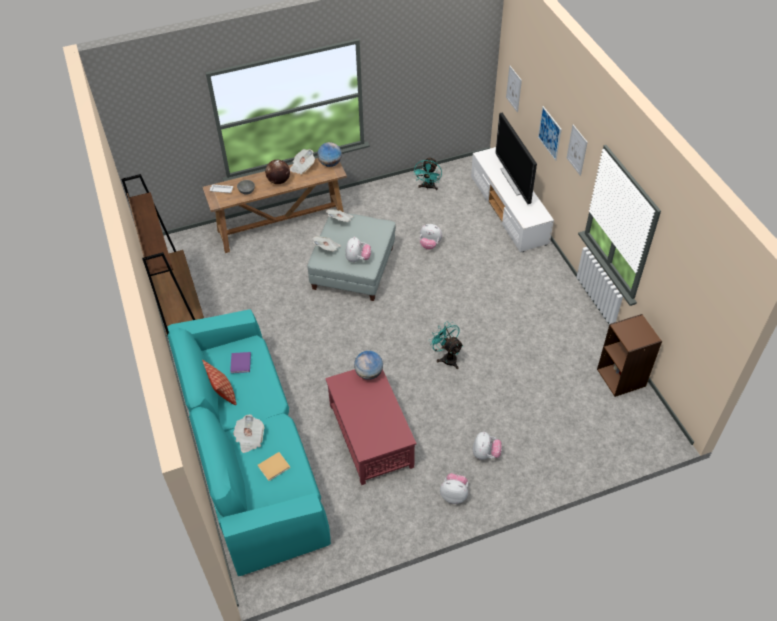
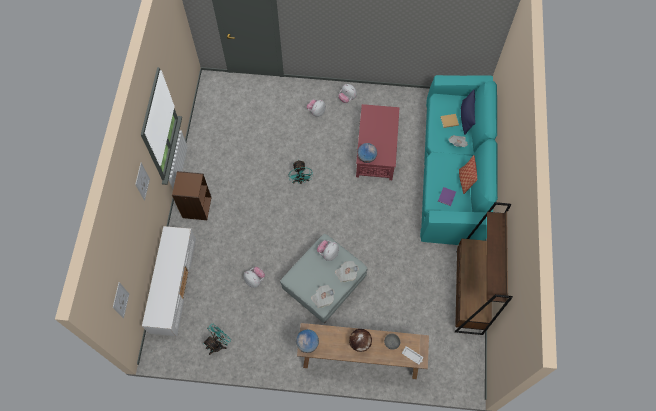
camera: 155 degrees left, 15 degrees up
newspaper [290,149,315,175] -> none
television [496,113,537,205] -> none
picture [538,106,562,161] -> none
brown bookcase [597,314,662,397] -> brown bookcase moved to [172,171,212,220]
none -> blue pillow [461,89,475,134]

